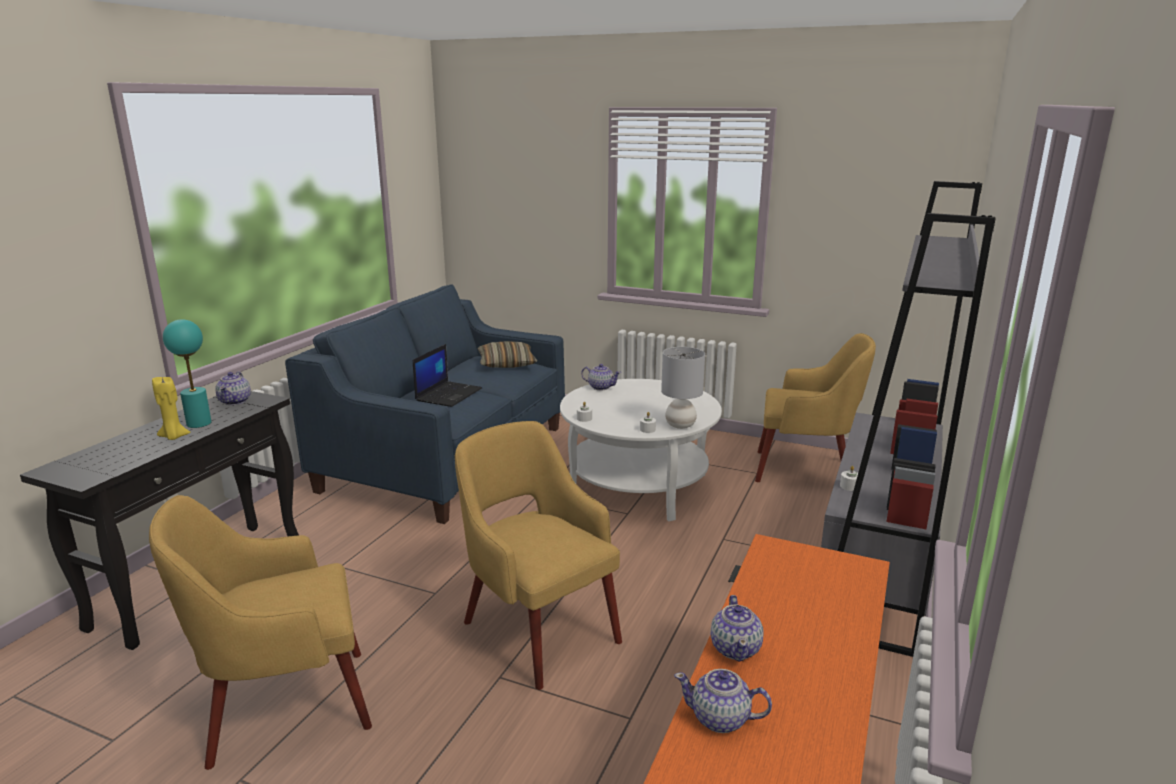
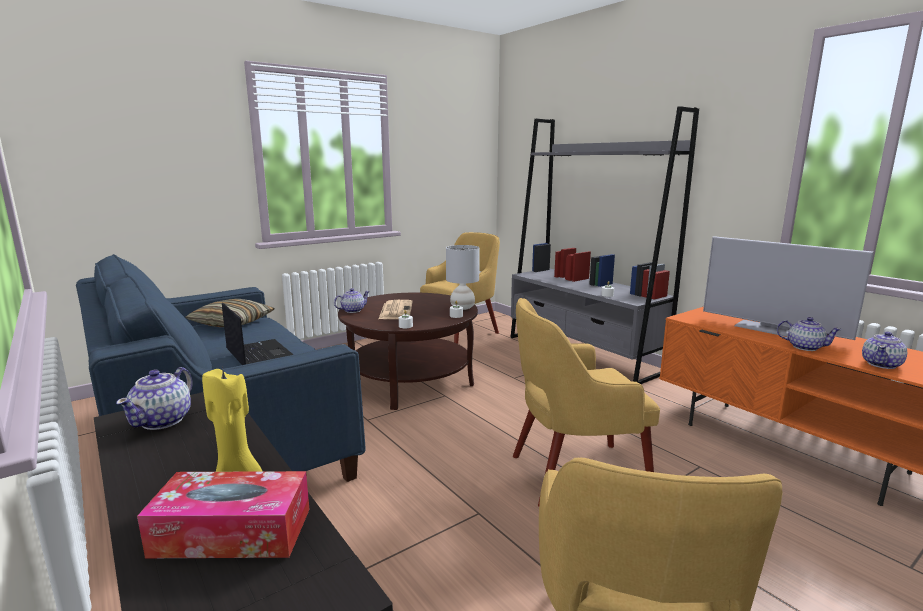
camera: 60 degrees left, 5 degrees down
turquoise table lamp [163,319,212,428] -> none
teapot [215,371,251,405] -> teapot turned 75 degrees clockwise [116,367,193,430]
white coffee table [560,379,722,521] -> brown coffee table [338,293,478,410]
none -> tissue box [137,471,310,558]
none -> newspaper [379,300,412,319]
none -> television [703,236,874,340]

